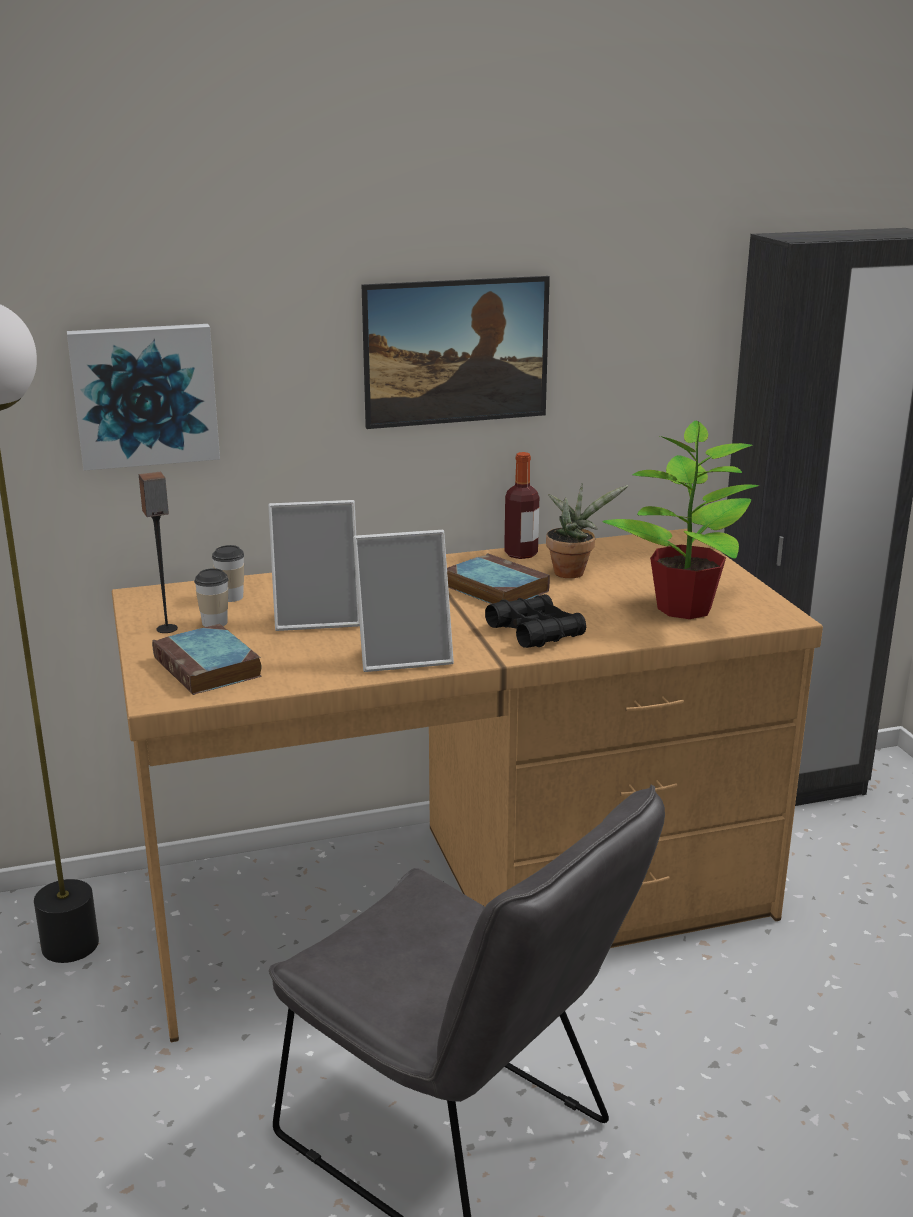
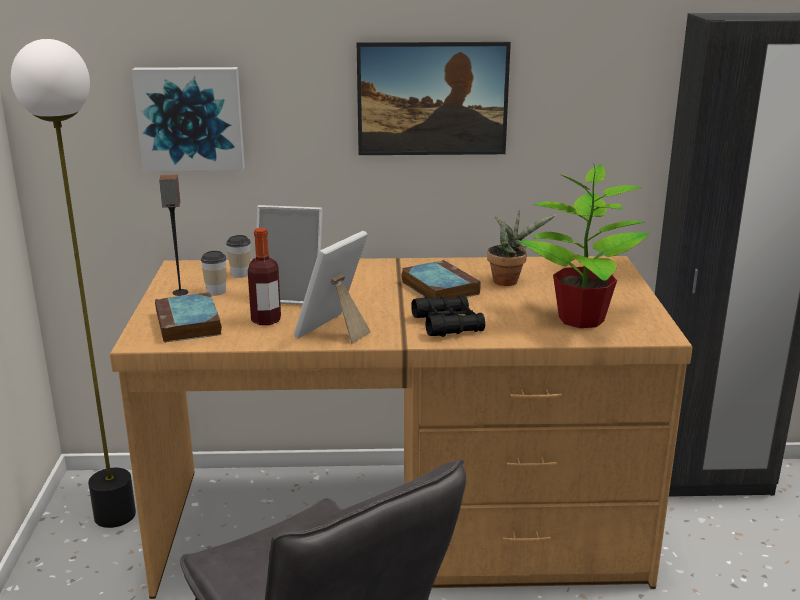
camera: 15 degrees right, 0 degrees up
picture frame [353,530,454,672] -> picture frame turned 120 degrees clockwise [294,231,371,344]
bottle [504,452,539,559] -> bottle moved to [248,228,281,325]

